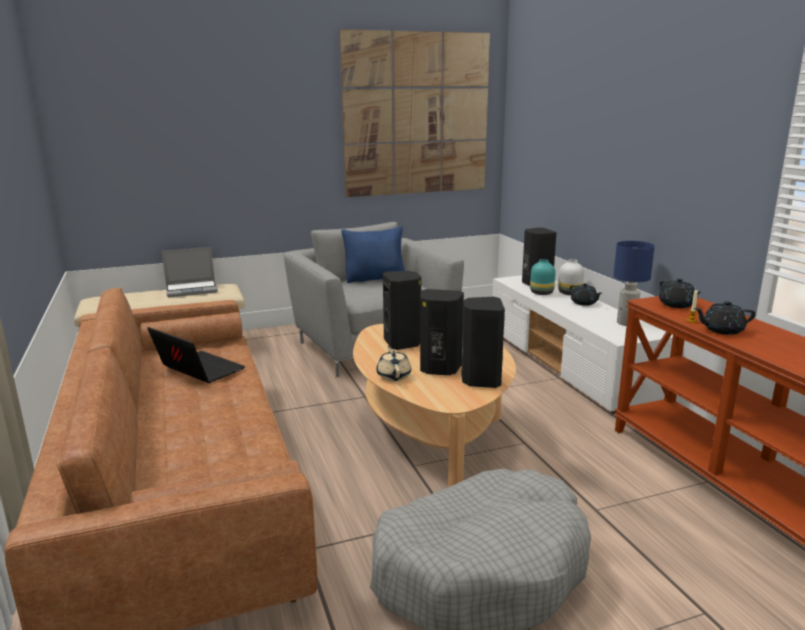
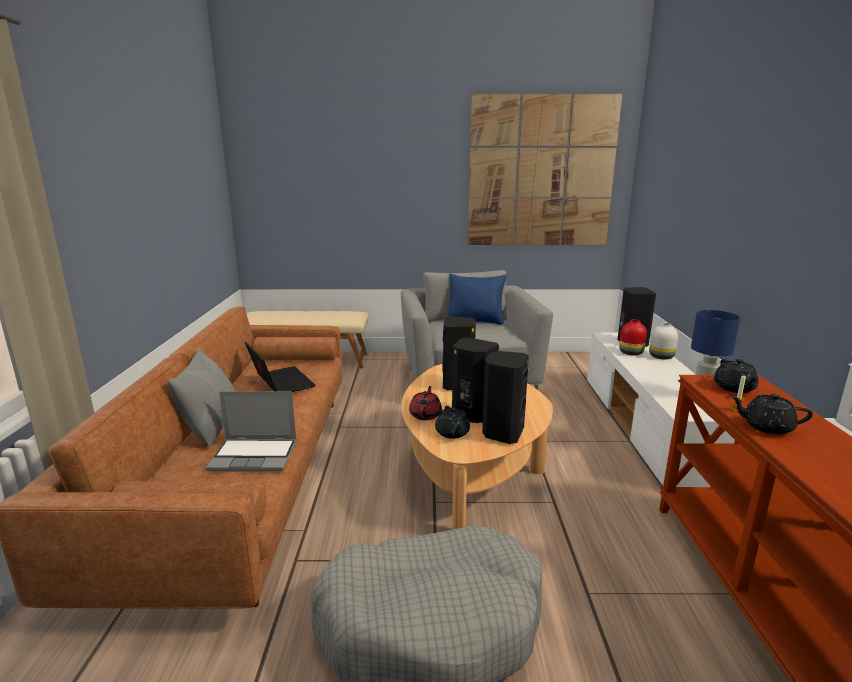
camera: 20 degrees right, 0 degrees up
laptop [162,247,218,297] -> laptop moved to [206,391,297,472]
beige teapot [376,346,411,381] -> red teapot [409,386,442,420]
turquoise vase [530,259,555,295] -> red vase [619,319,647,356]
black teapot [570,283,602,306] -> black teapot moved to [435,406,470,439]
none -> grey pillow [168,348,235,446]

